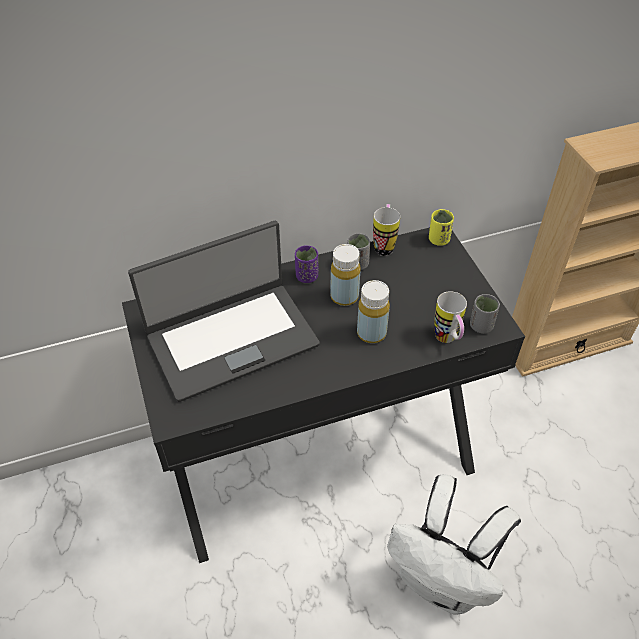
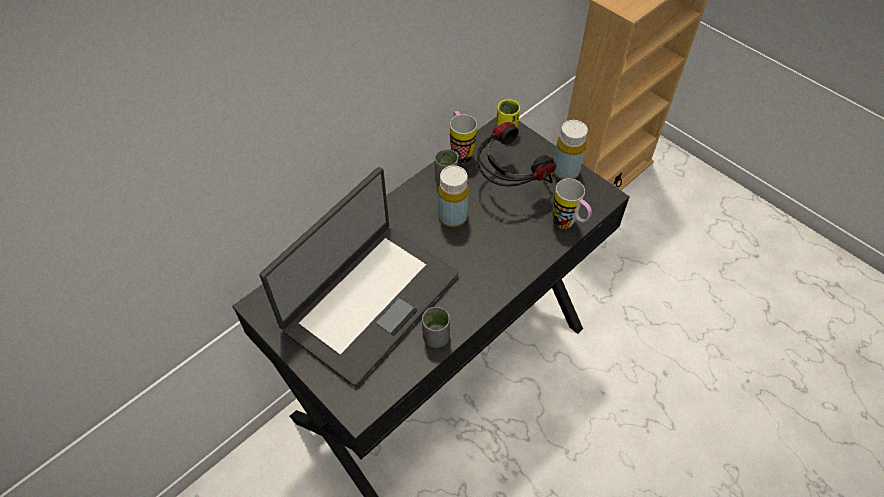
camera: 25 degrees left, 5 degrees up
purple cup [295,245,318,283] -> none
yellow bottle [357,280,390,343] -> yellow bottle moved to [553,120,588,180]
white backpack [387,474,521,615] -> none
grey cup [470,294,500,333] -> grey cup moved to [422,307,450,348]
none -> headphones [477,122,556,187]

